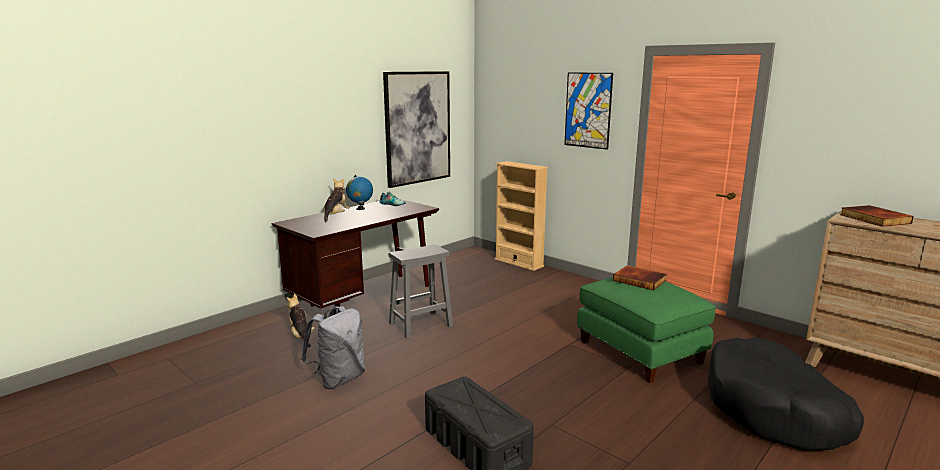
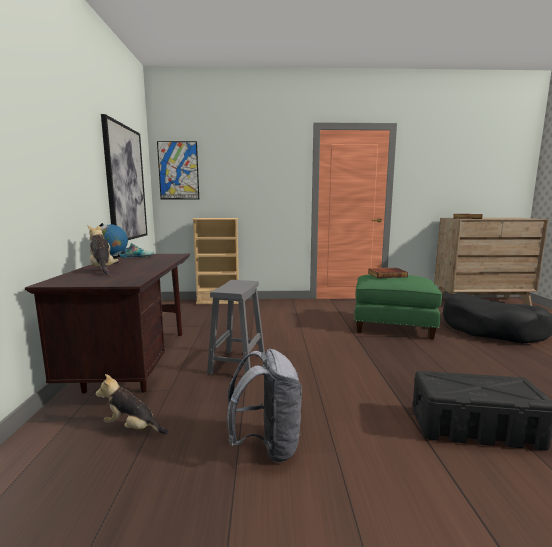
camera: 45 degrees left, 5 degrees down
picture [564,72,613,150] -> picture moved to [157,141,199,199]

